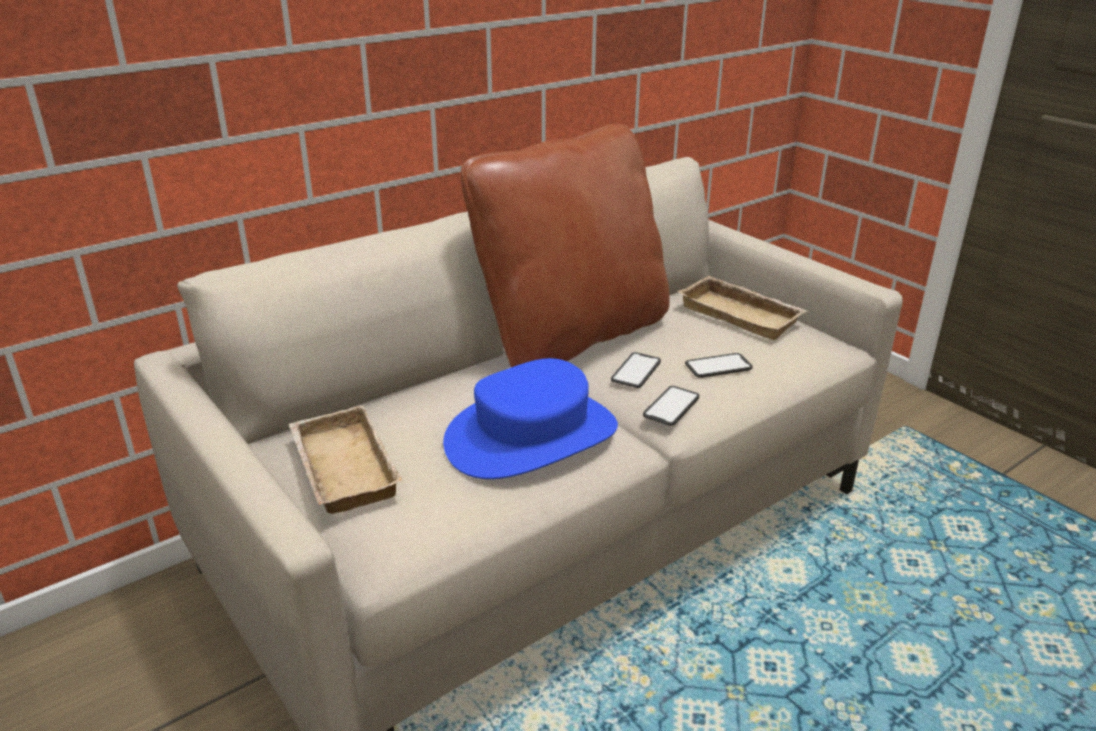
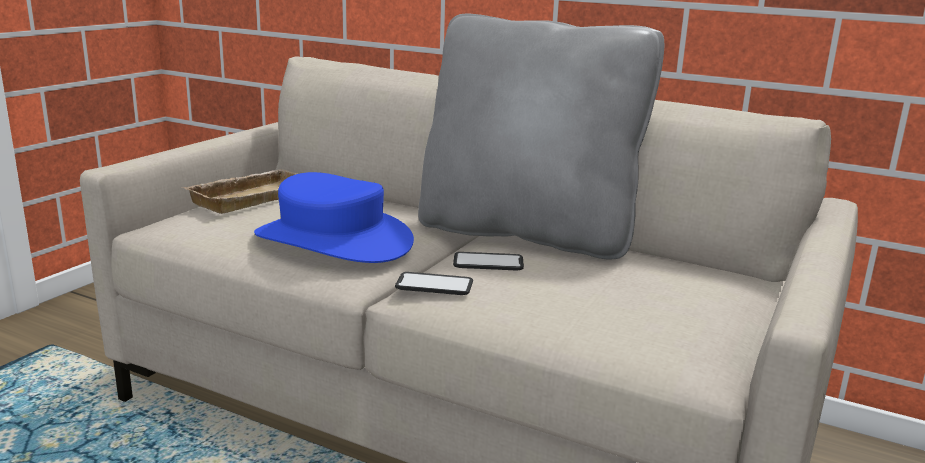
camera: 65 degrees right, 10 degrees down
brown pillow [461,124,670,367] -> grey pillow [418,14,664,260]
beige tray [677,276,807,340] -> none
phone [685,353,753,378] -> none

